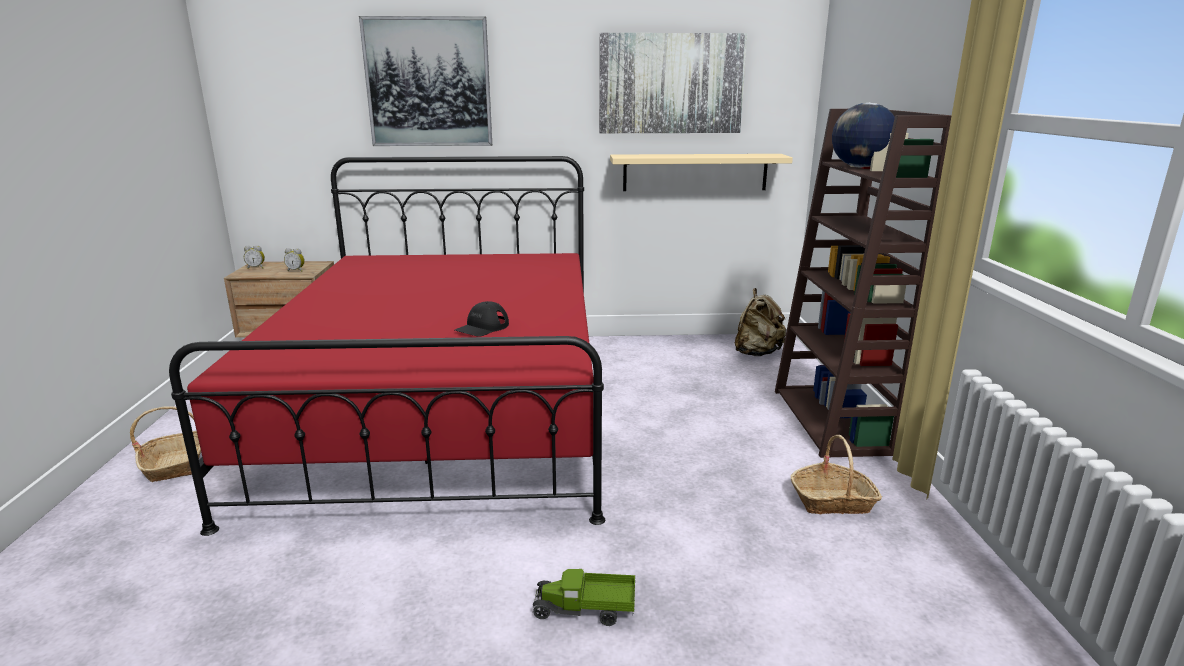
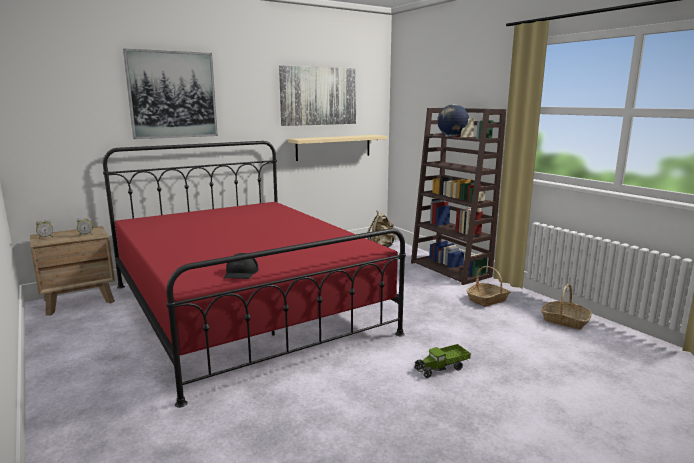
camera: 30 degrees left, 5 degrees down
basket [130,406,201,482] -> basket moved to [541,284,592,330]
black cap [455,301,509,336] -> black cap moved to [223,253,259,279]

